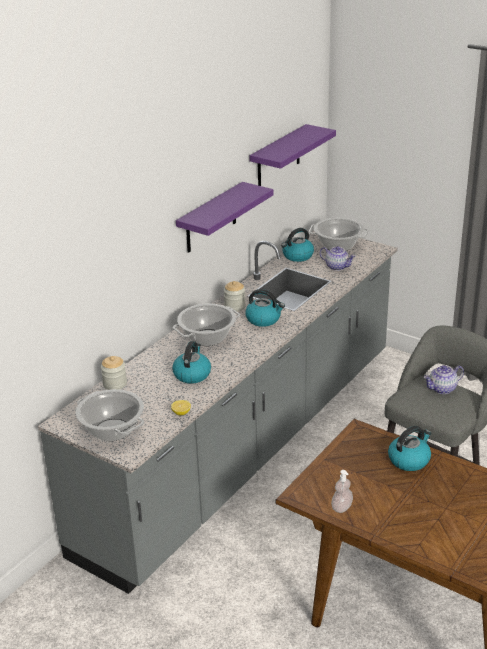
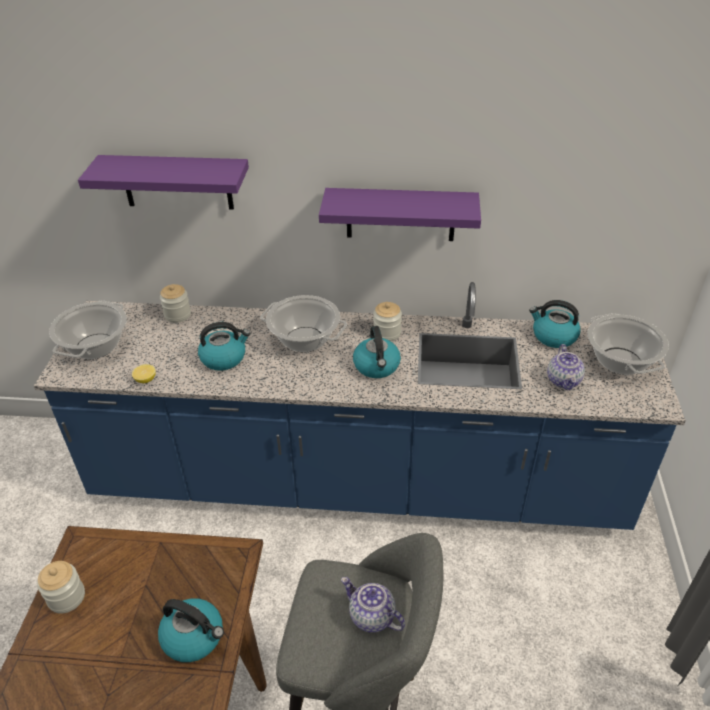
camera: 60 degrees right, 10 degrees up
grey counter [38,231,398,594] -> blue counter [34,282,686,530]
purple shelf [249,124,336,186] -> purple shelf moved to [78,155,249,210]
soap dispenser [331,470,353,513] -> jar [37,561,85,614]

